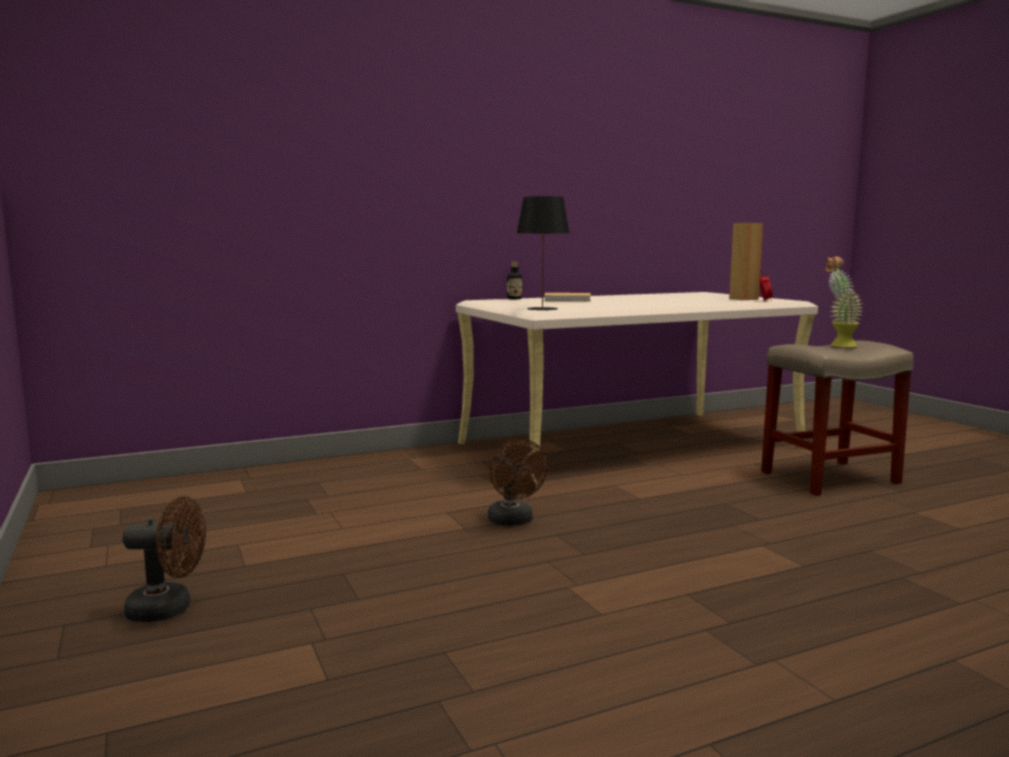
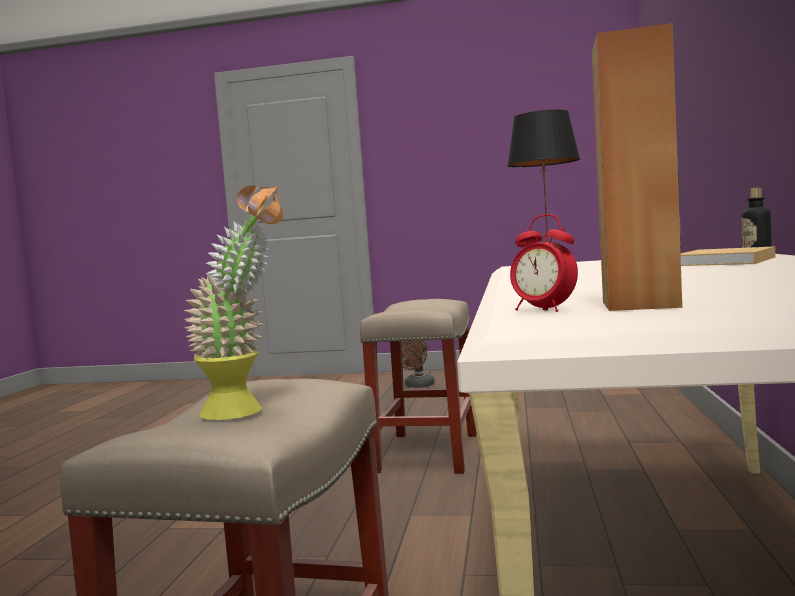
camera: 125 degrees right, 5 degrees down
brown fan [487,439,548,526] -> beige stool [360,299,477,474]

